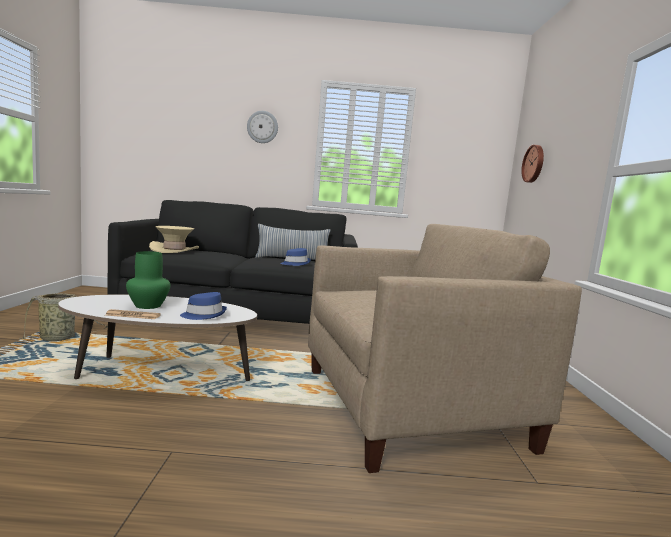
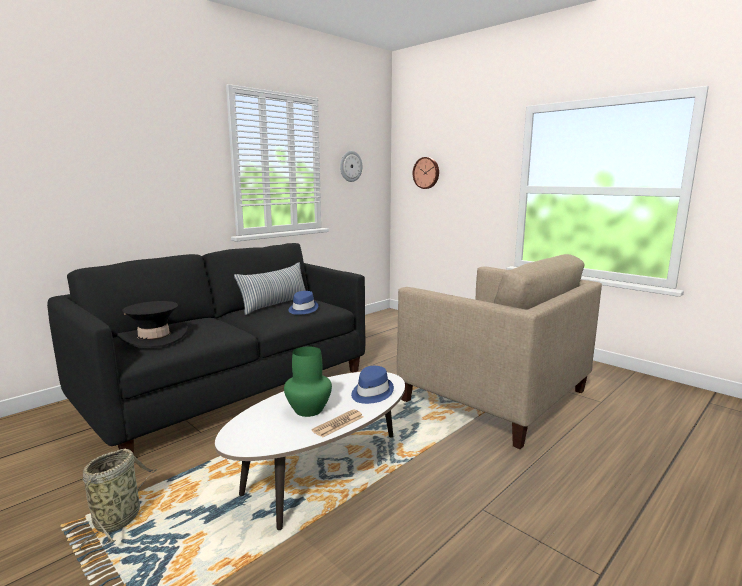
camera: 45 degrees left, 5 degrees up
beige hat [149,226,199,253] -> black hat [117,301,188,348]
wall clock [247,111,278,143] -> wall clock moved to [340,151,362,182]
beige armchair [308,224,582,473] -> beige armchair turned 105 degrees clockwise [397,254,602,449]

